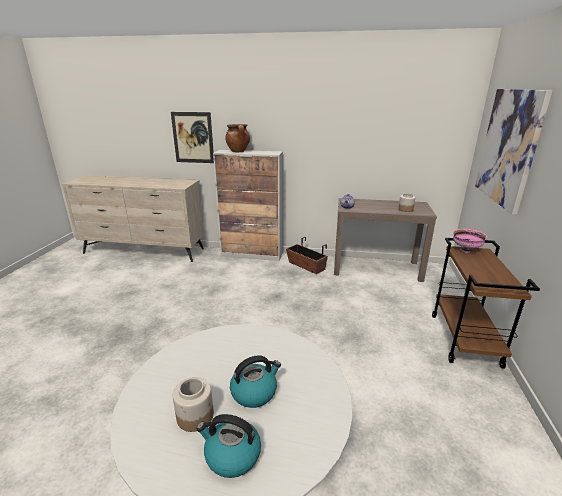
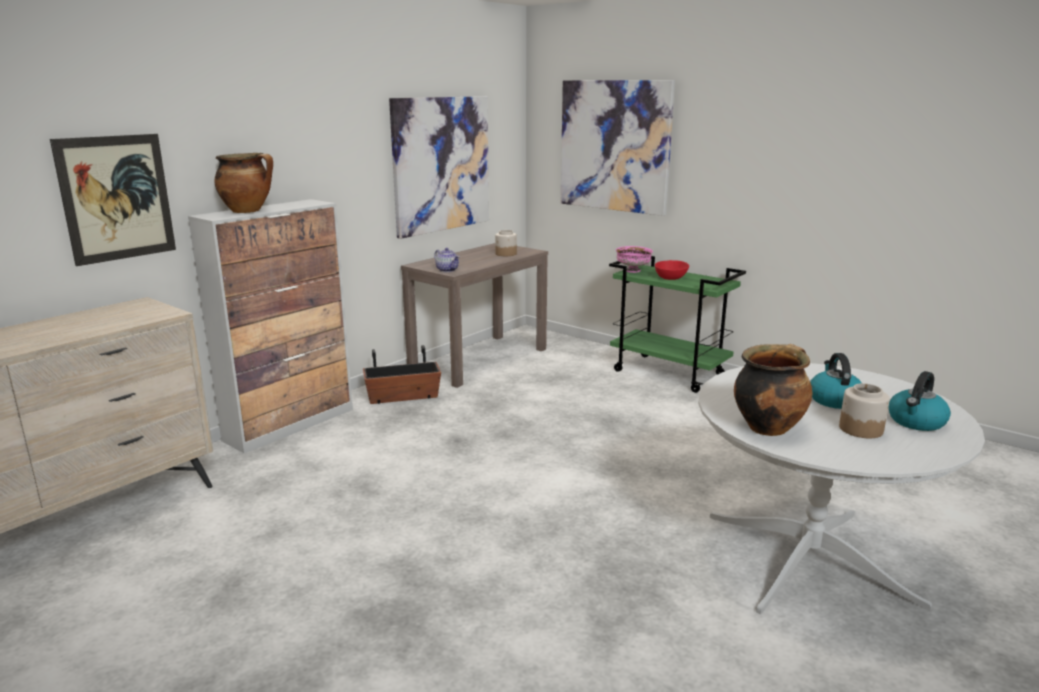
camera: 60 degrees left, 5 degrees down
brown cart [432,238,540,369] -> green cart [609,256,746,393]
none -> picture [389,96,489,239]
none -> red bowl [655,260,689,280]
none -> cooking pot [734,344,813,436]

